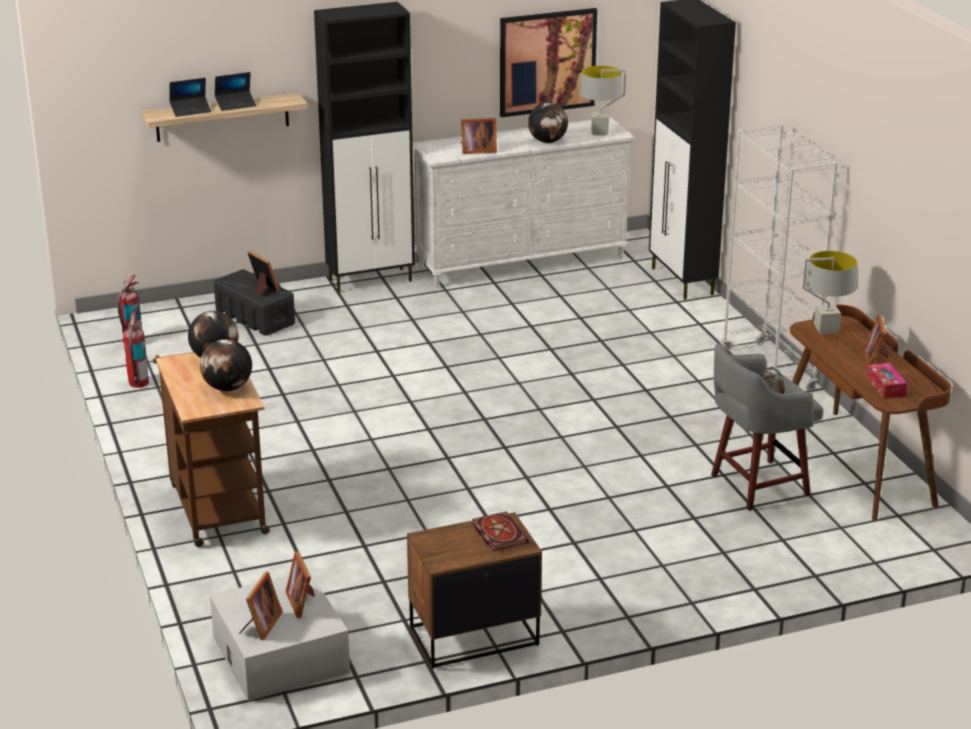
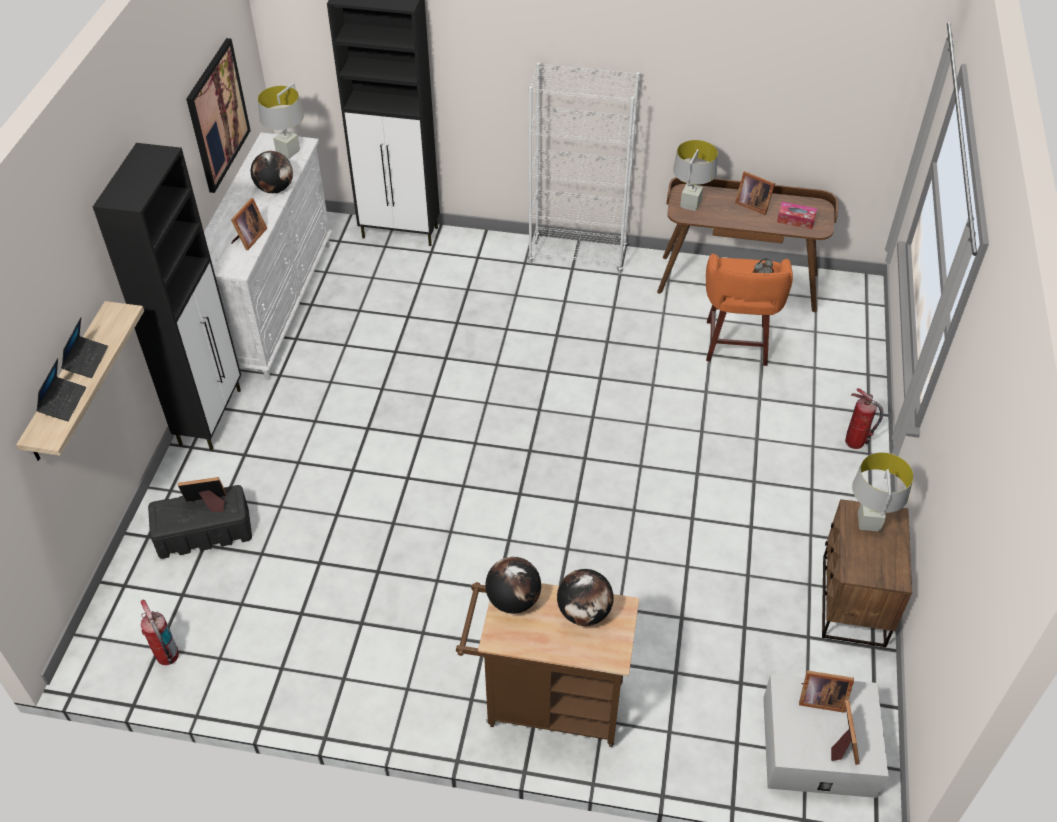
camera: 60 degrees left, 20 degrees up
fire extinguisher [123,312,149,388] -> fire extinguisher moved to [845,388,883,449]
picture frame [239,572,283,640] -> picture frame turned 45 degrees clockwise [831,700,860,765]
book [472,511,529,551] -> grey table lamp [852,452,914,531]
grey stool [711,343,823,511] -> orange stool [706,254,793,366]

